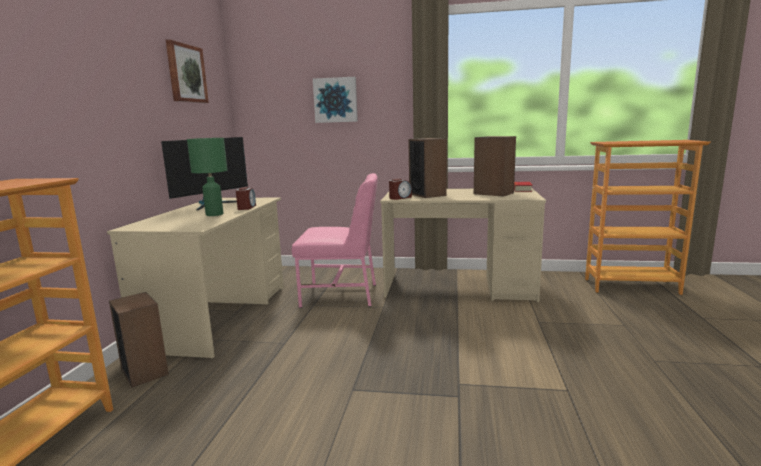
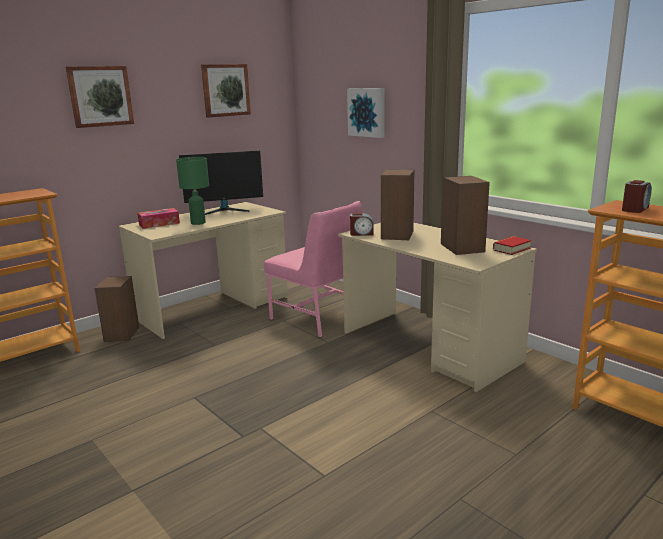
camera: 40 degrees right, 5 degrees up
alarm clock [236,187,256,210] -> alarm clock moved to [622,180,652,213]
none -> picture [66,66,134,128]
none -> tissue box [137,208,180,229]

